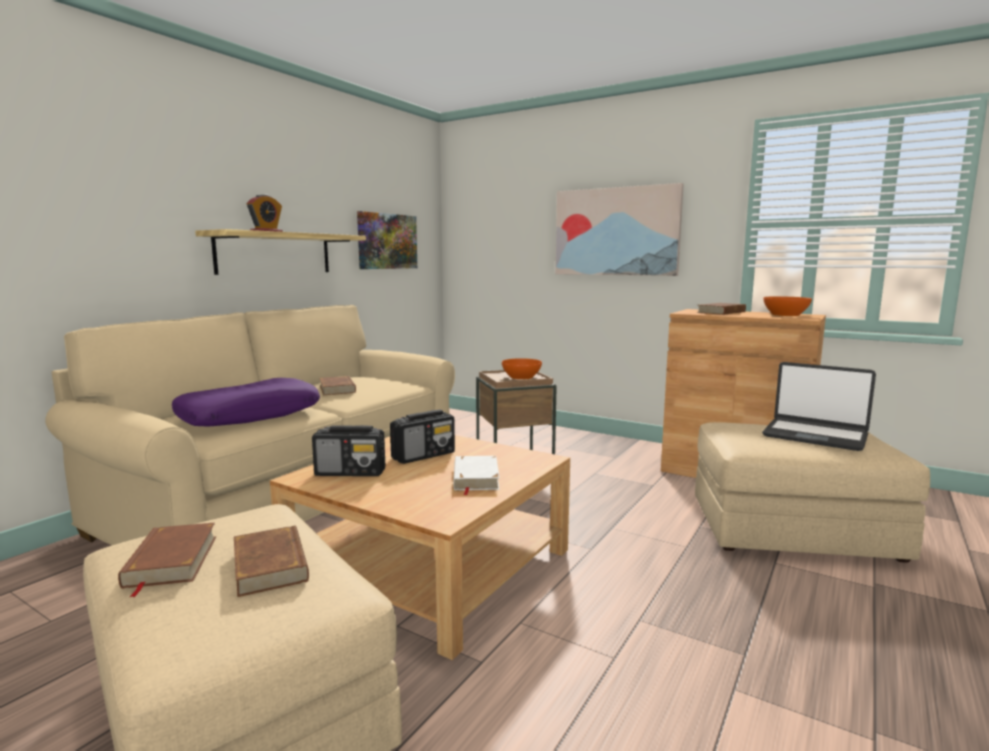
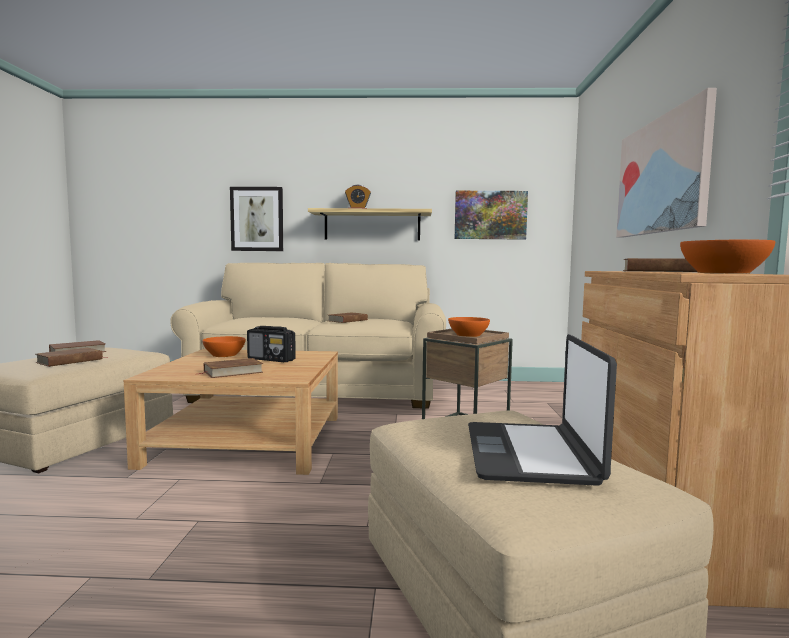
camera: 60 degrees right, 5 degrees down
purple pillow [172,378,320,427] -> none
radio [312,425,385,476] -> orange bowl [202,336,246,357]
white book [453,456,499,495] -> brown book [199,358,263,378]
none -> picture [230,187,283,251]

